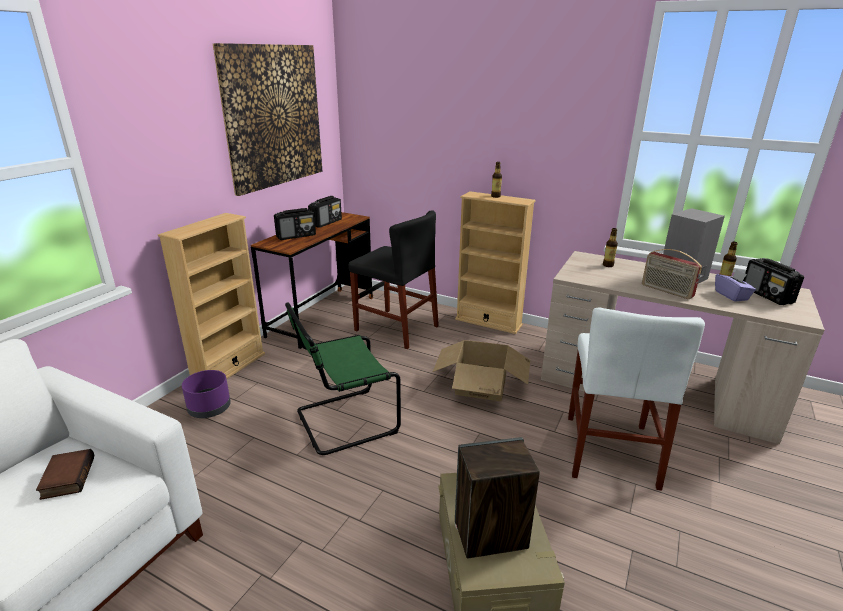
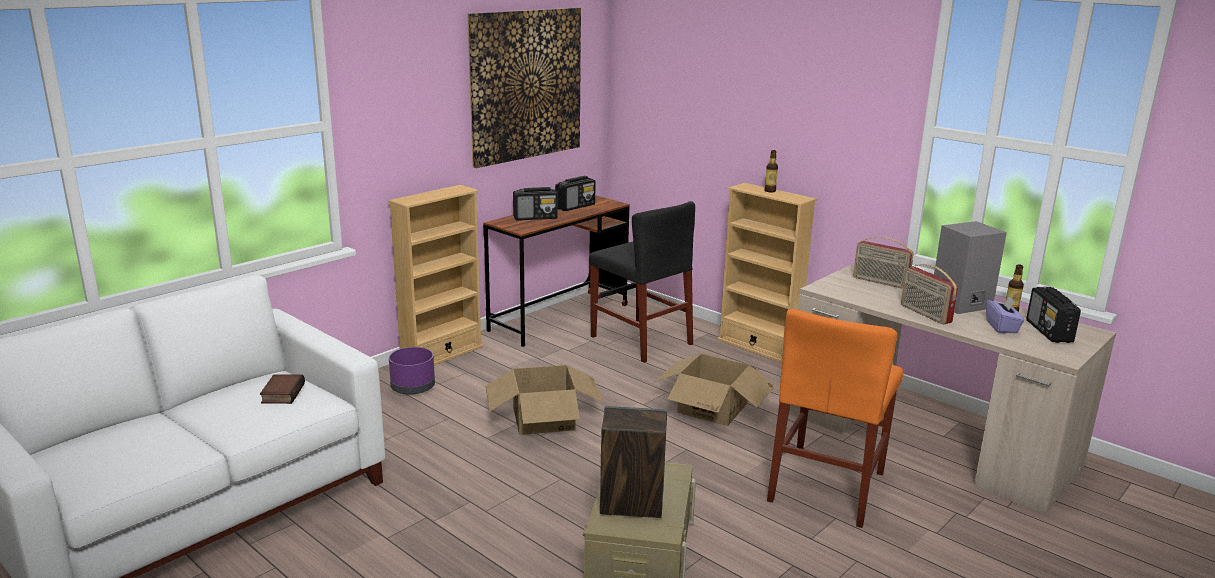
camera: 15 degrees right, 5 degrees down
green chair [285,302,401,455] -> cardboard box [485,365,604,435]
white chair [568,307,705,491] -> orange chair [767,309,904,528]
bottle [603,228,618,267] -> radio [853,237,913,289]

